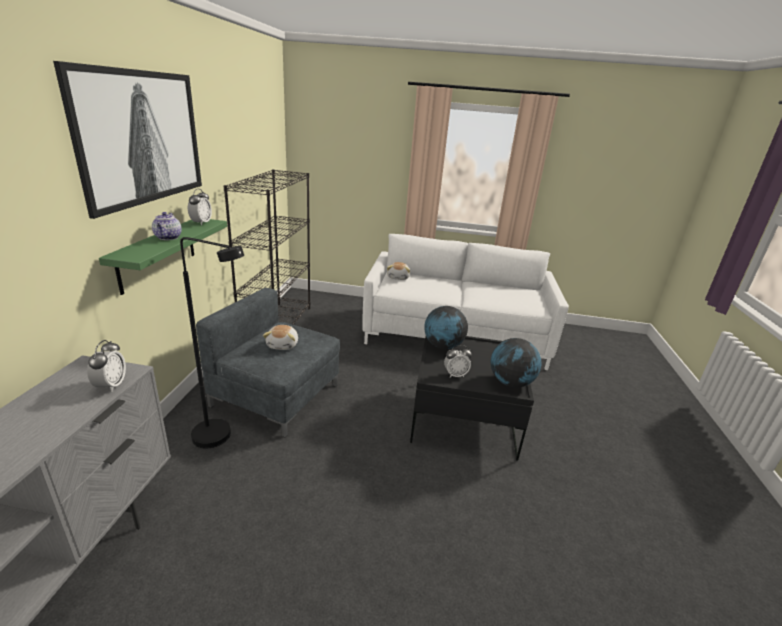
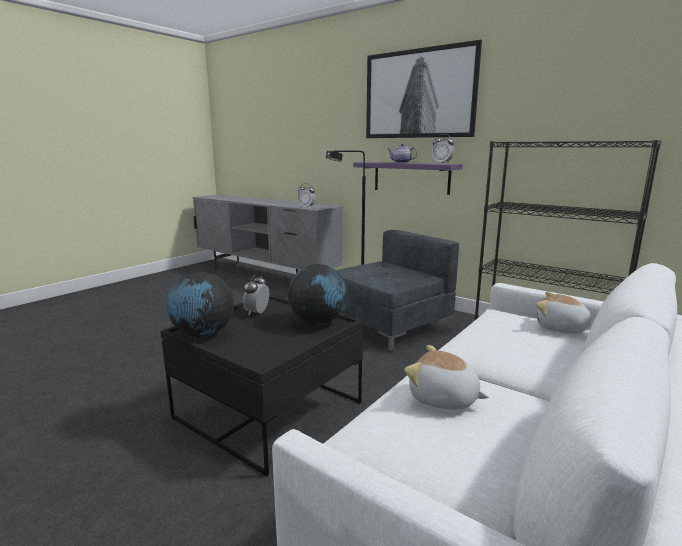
camera: 120 degrees right, 10 degrees down
green shelf [99,219,227,295] -> purple shelf [353,162,463,195]
plush toy [263,325,298,350] -> plush toy moved to [404,345,489,409]

